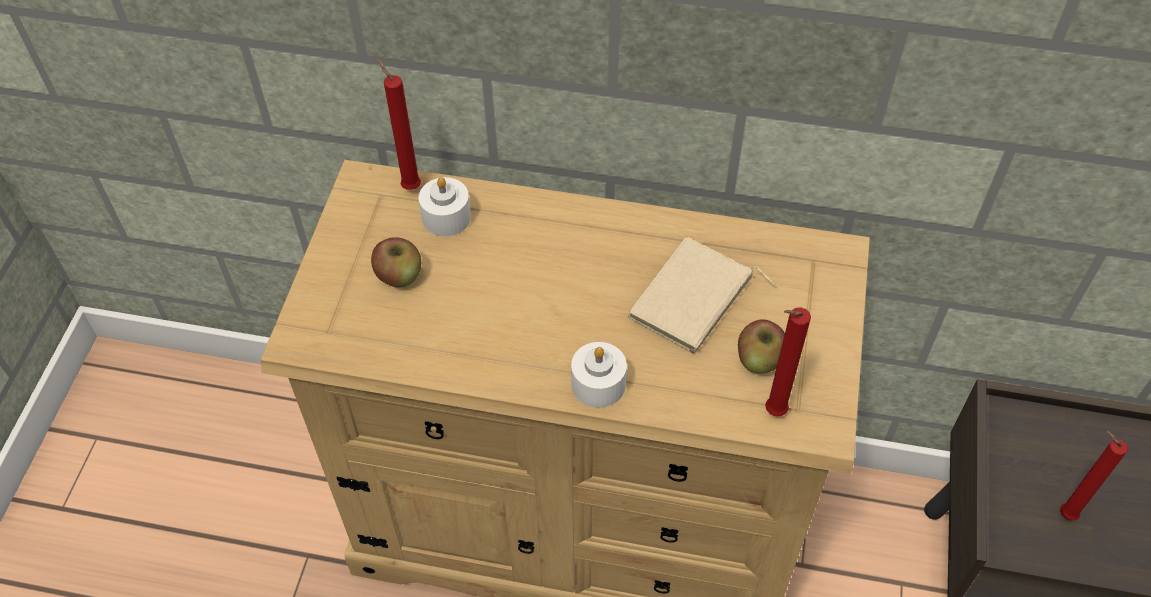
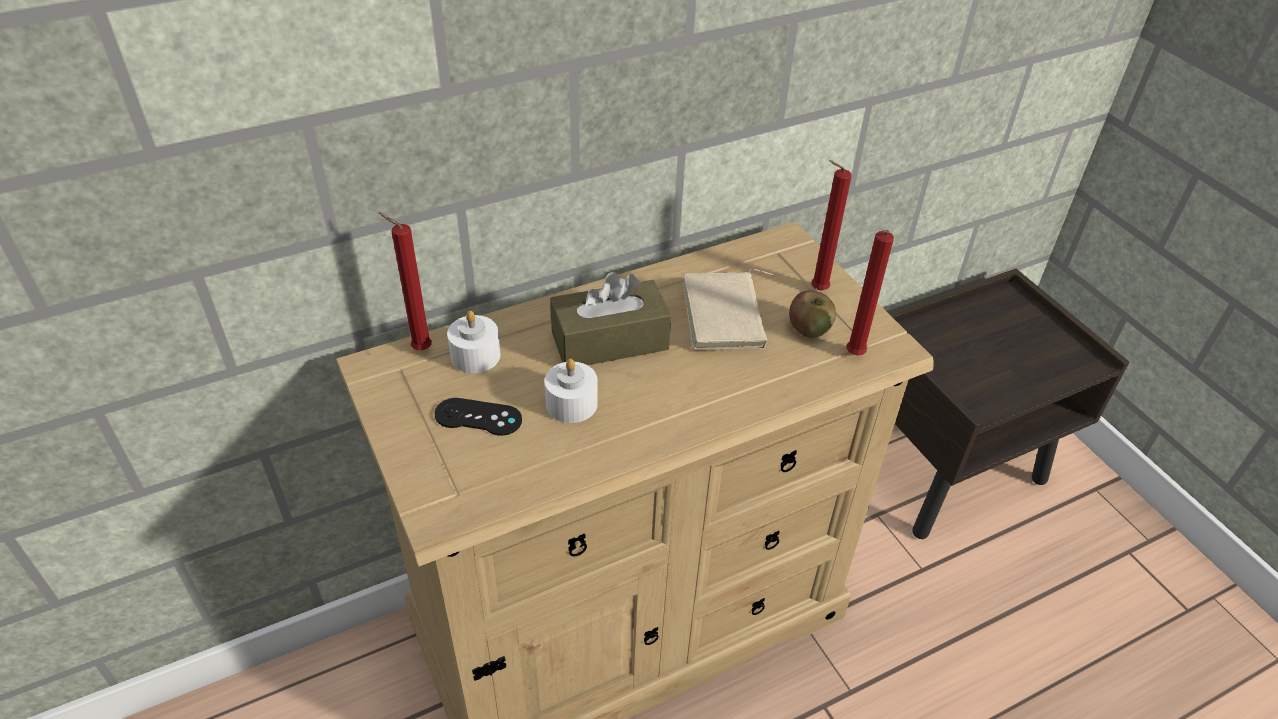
camera: 40 degrees left, 10 degrees down
apple [371,237,421,287] -> black game controller [435,398,522,436]
white candle [571,342,627,408] -> white candle moved to [545,358,598,423]
red candle [1060,431,1128,521] -> red candle moved to [811,160,852,290]
none -> brown tissue box [550,272,671,365]

